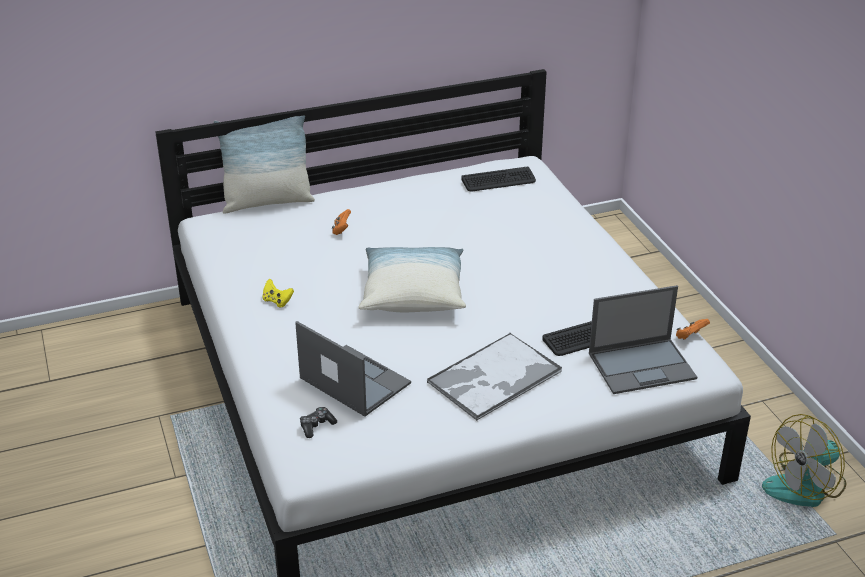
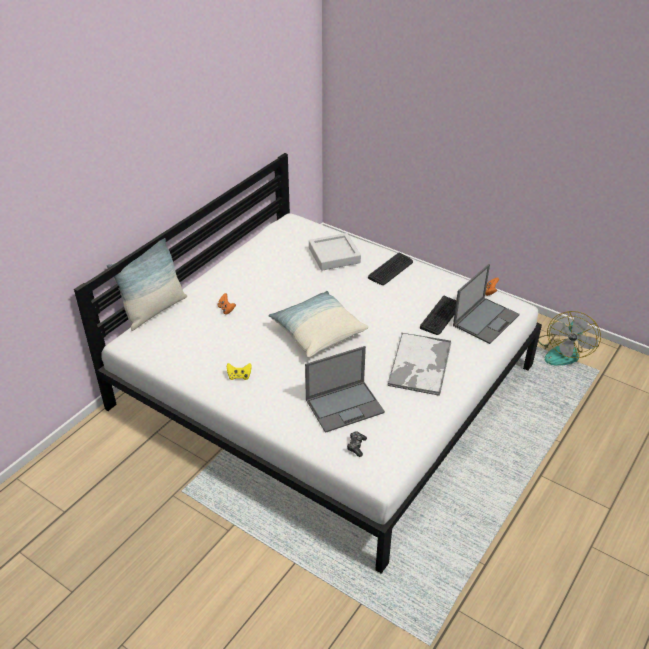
camera: 35 degrees left, 5 degrees up
laptop [295,321,411,417] -> laptop turned 150 degrees clockwise [305,346,385,433]
keyboard [461,167,536,191] -> keyboard moved to [368,253,413,285]
none -> grey tray [309,233,361,271]

